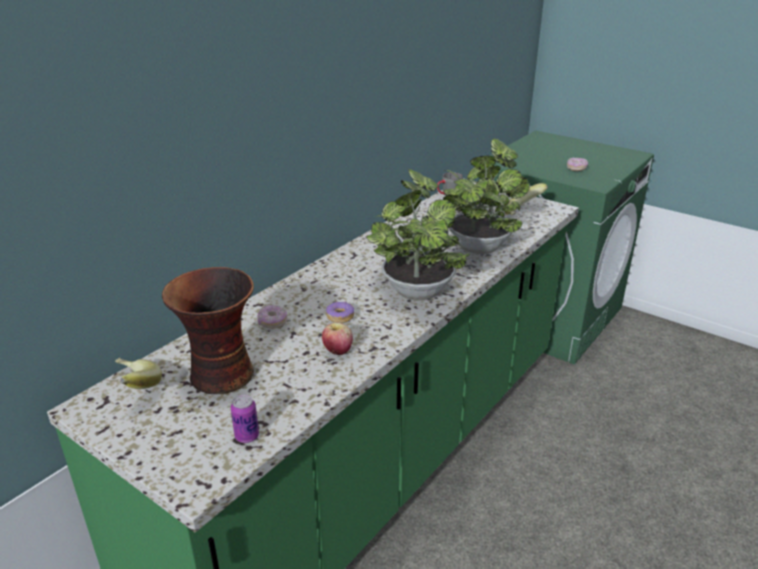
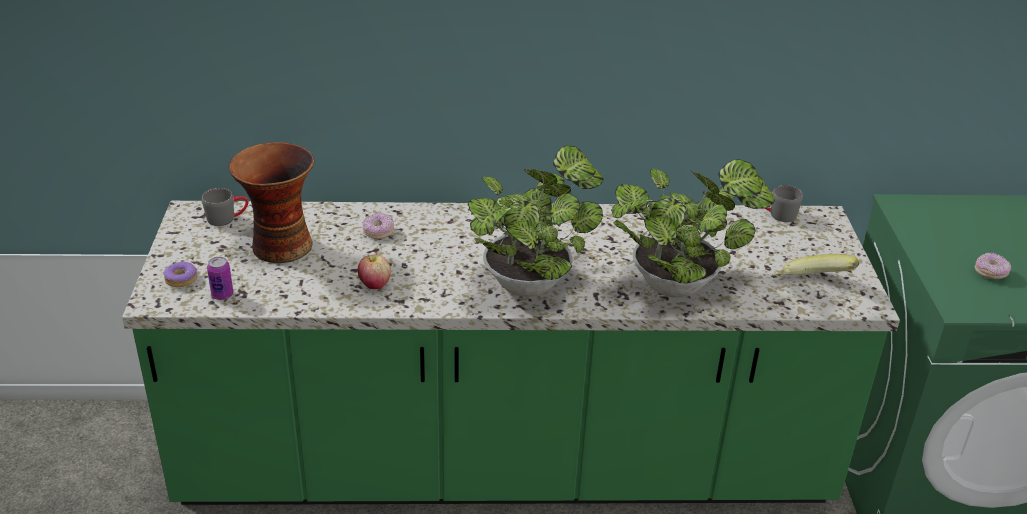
camera: 50 degrees right, 5 degrees up
banana [115,358,162,389] -> grey mug [202,188,249,226]
donut [326,301,354,323] -> donut moved to [164,262,197,287]

